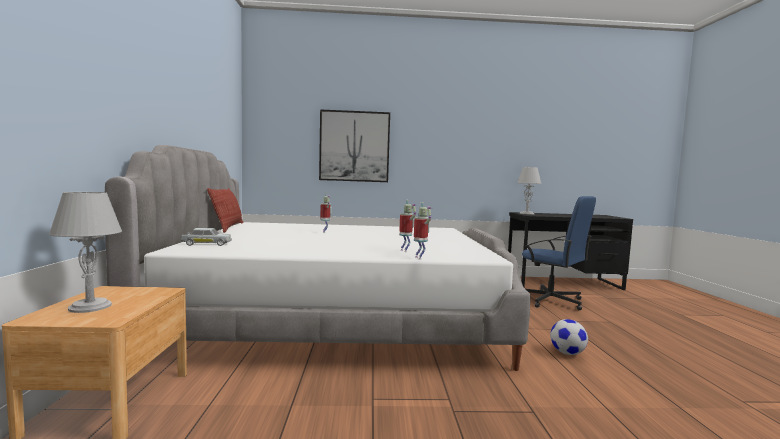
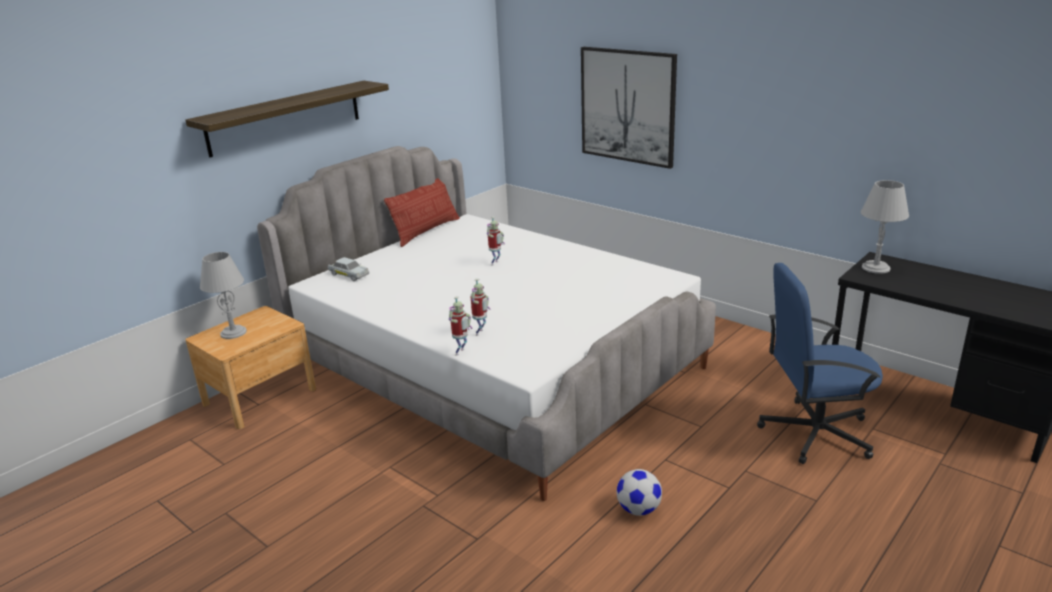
camera: 45 degrees right, 20 degrees up
blue office chair [522,196,596,310] -> blue office chair turned 90 degrees clockwise [757,263,883,464]
none -> shelf [186,81,389,157]

